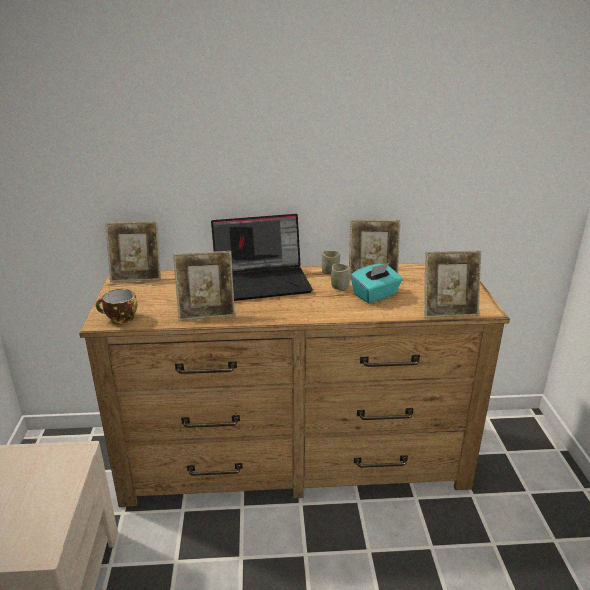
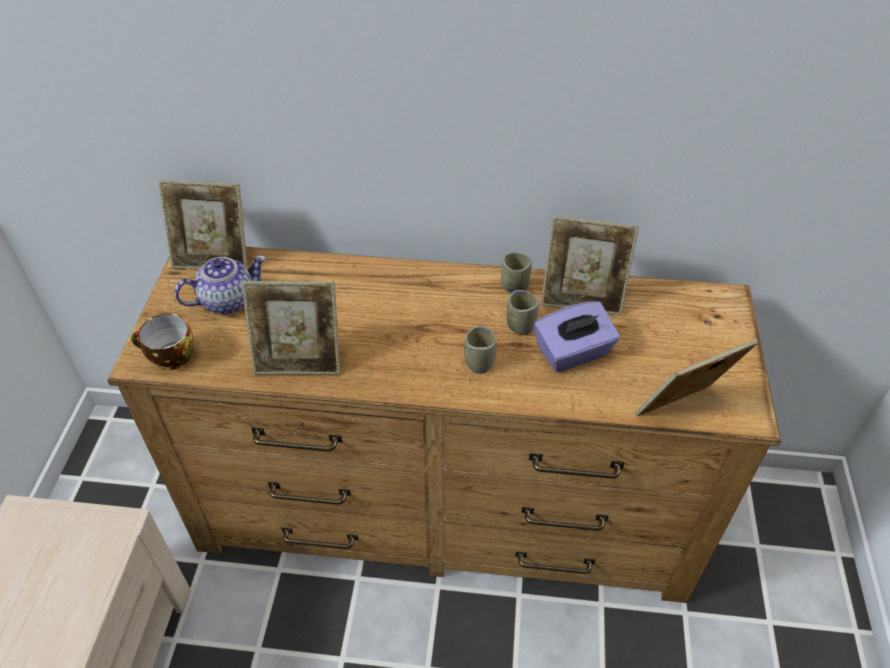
camera: 10 degrees right, 20 degrees up
laptop [211,214,313,301] -> none
turquoise tissue box [351,263,403,303] -> purple tissue box [534,301,620,372]
picture frame [424,250,482,318] -> picture frame turned 150 degrees clockwise [635,340,758,416]
none -> teapot [175,255,266,314]
none -> cup [464,326,497,374]

